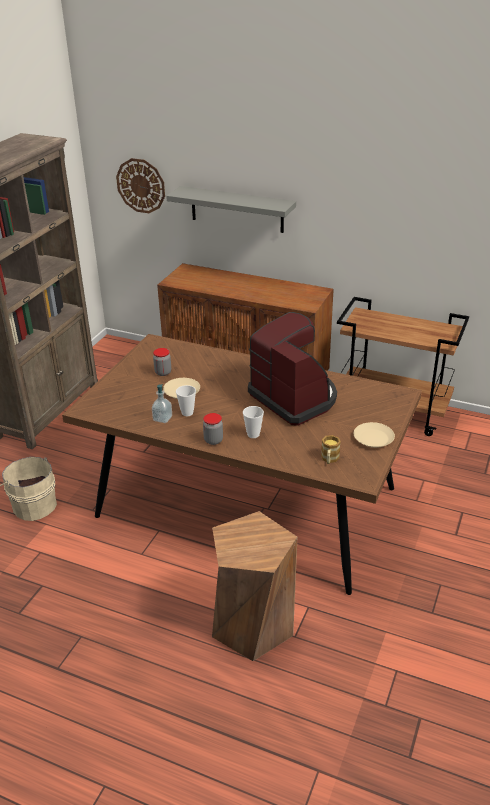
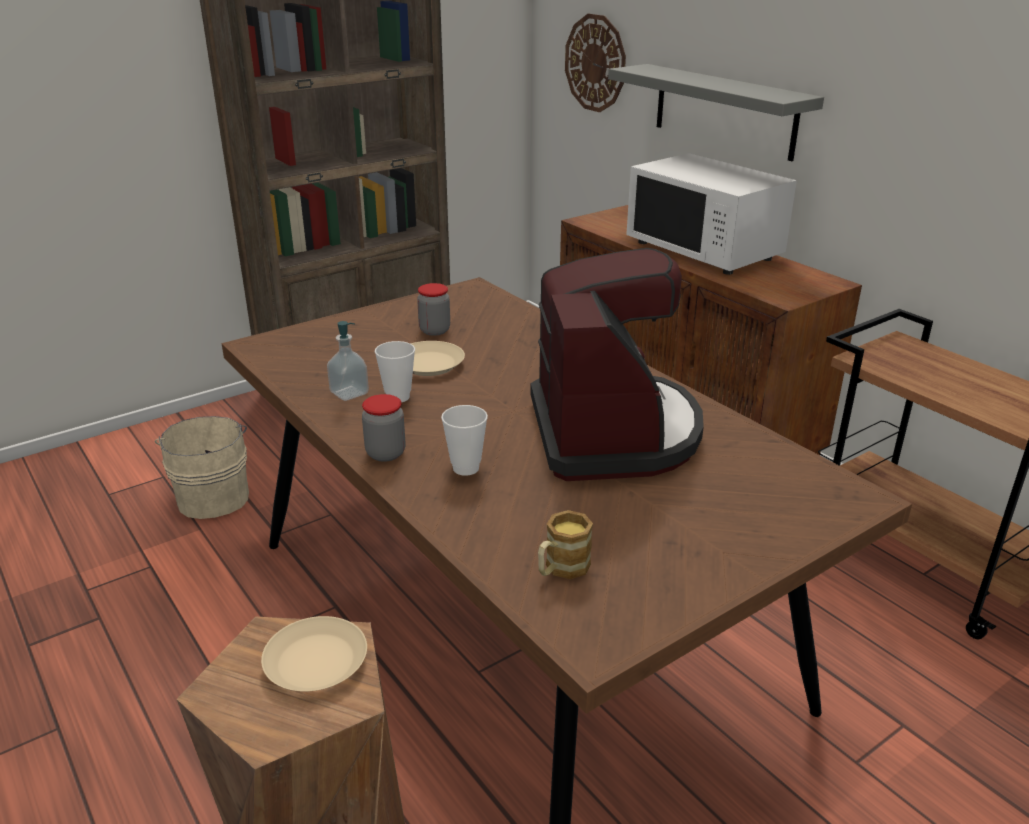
camera: 30 degrees right, 5 degrees down
beige plate [354,422,395,448] -> beige plate moved to [261,616,367,692]
none -> white microwave [626,153,797,275]

